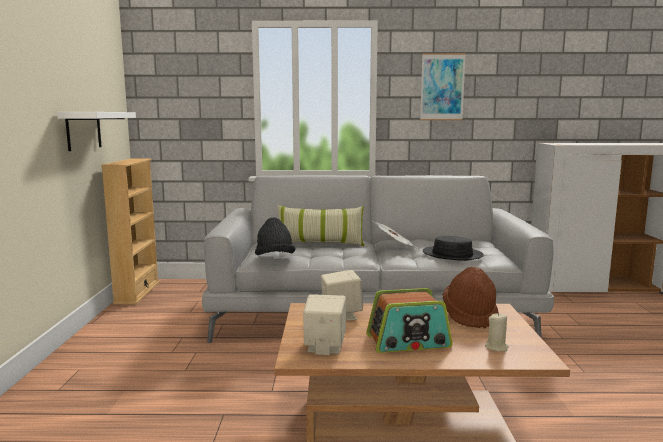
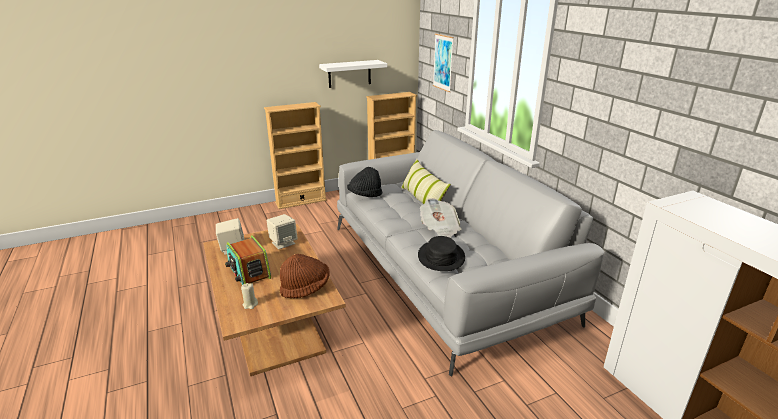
camera: 65 degrees right, 15 degrees up
picture [420,53,466,120] -> picture moved to [433,34,454,92]
none -> beige bookcase [264,102,327,209]

